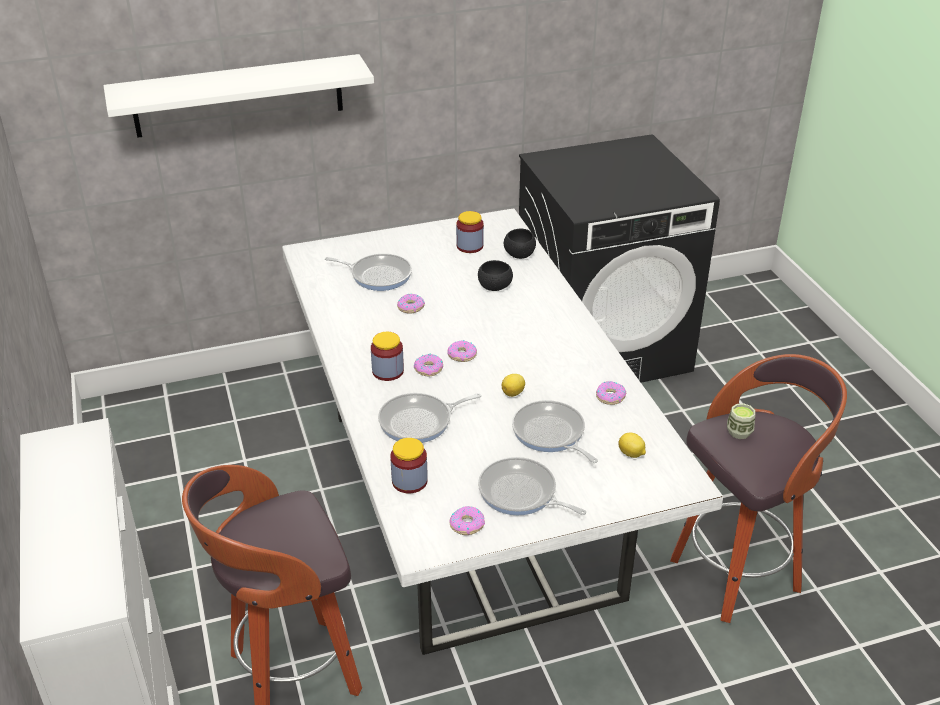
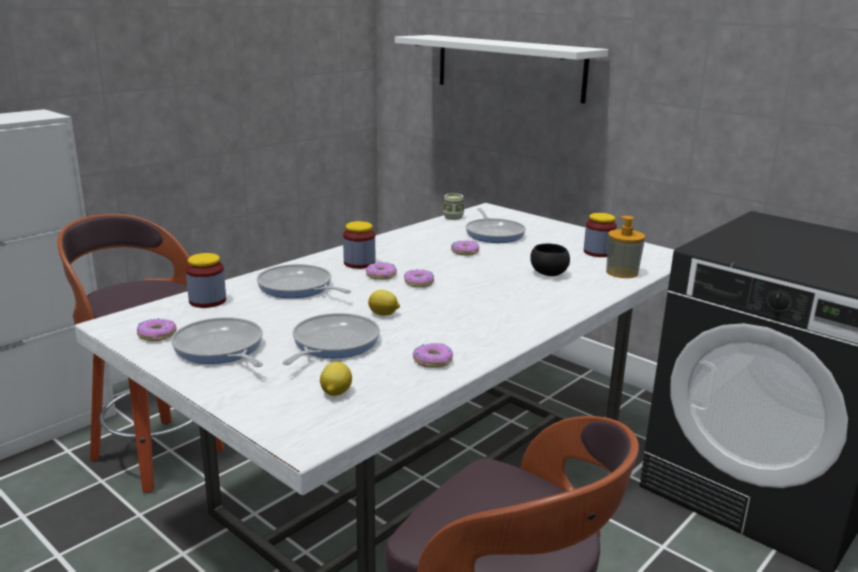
camera: 60 degrees right, 15 degrees down
frying pan [478,457,586,516] -> frying pan turned 45 degrees counterclockwise [171,317,263,367]
black bowl [504,229,536,259] -> soap dispenser [606,216,645,278]
cup [727,403,755,439] -> cup moved to [443,193,464,220]

